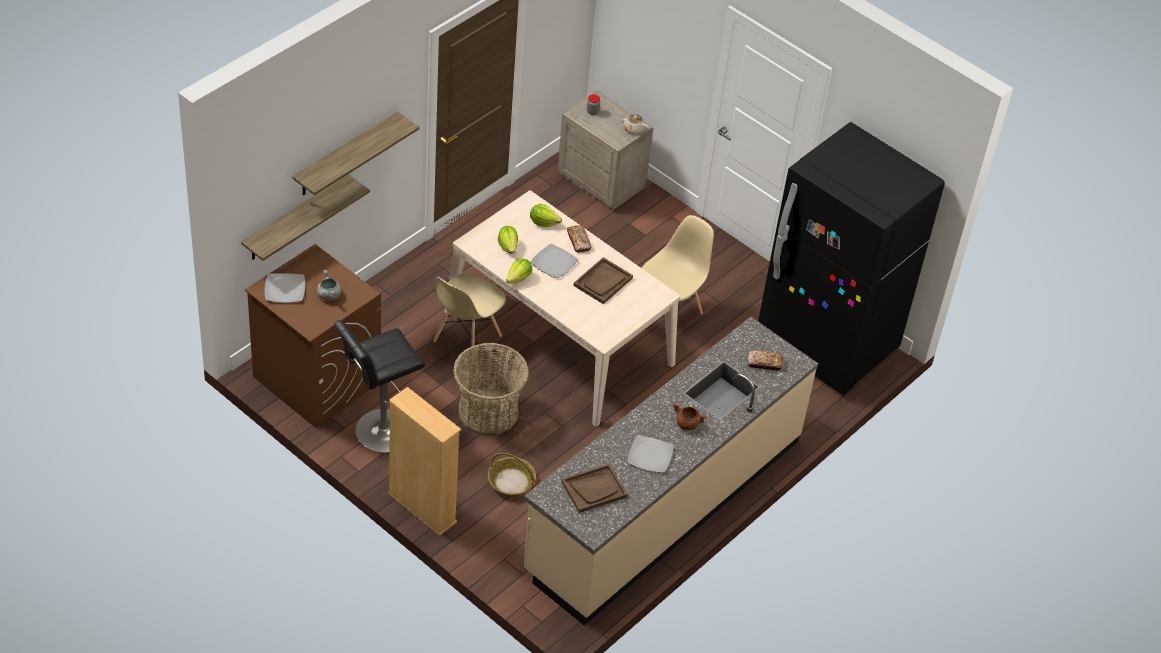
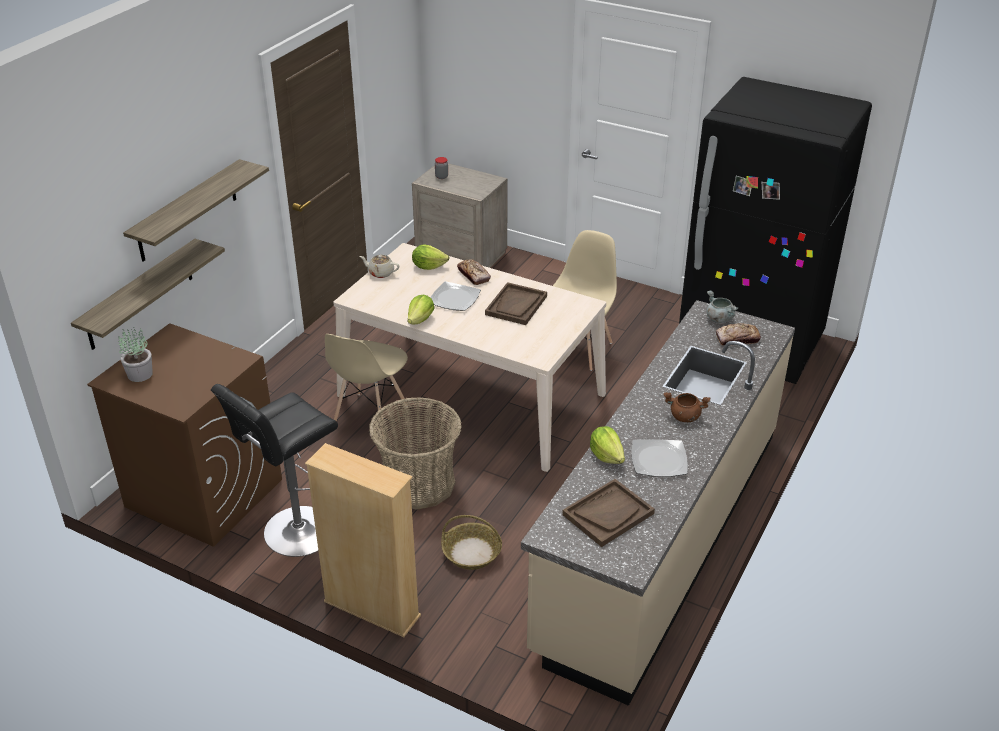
camera: 10 degrees left, 10 degrees down
plate [264,273,305,303] -> potted plant [119,329,153,382]
grey cooking pot [317,270,341,300] -> grey cooking pot moved to [707,291,738,323]
lettuce [498,226,518,254] -> lettuce moved to [590,426,625,464]
beige teapot [619,112,649,134] -> beige teapot moved to [360,255,399,278]

